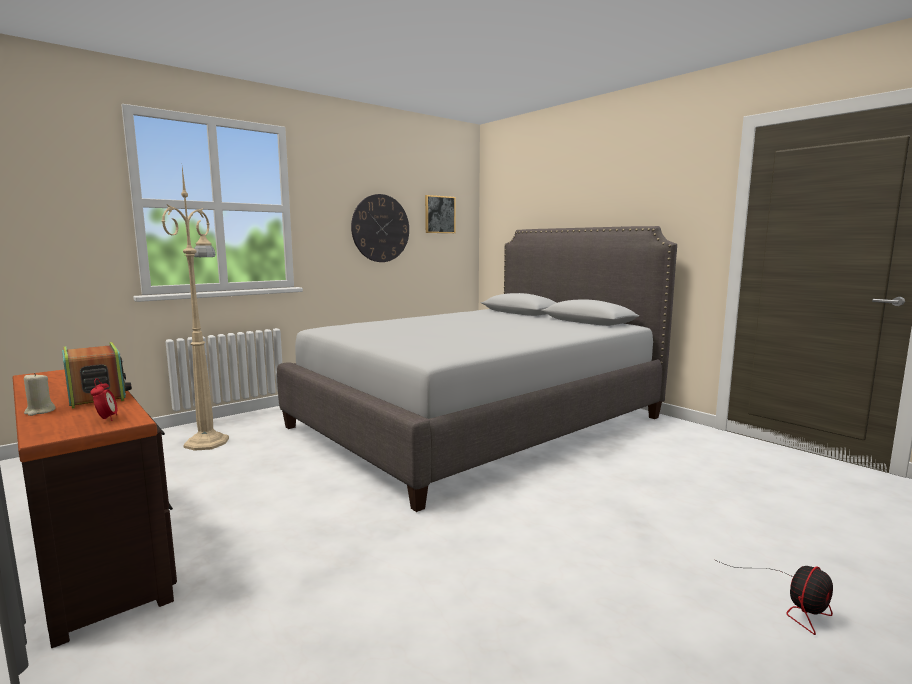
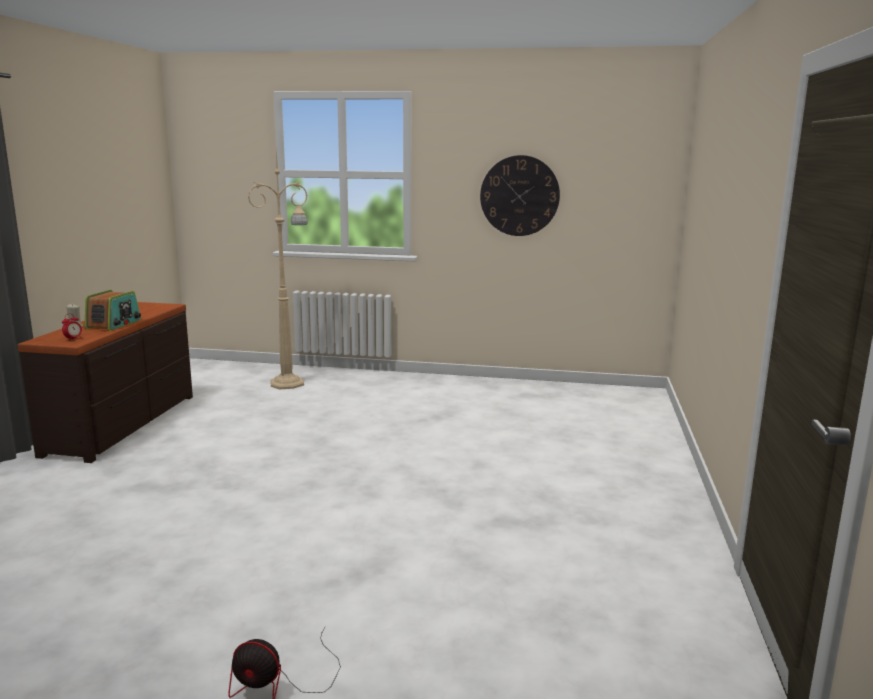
camera: 50 degrees right, 5 degrees up
grey bed [277,226,677,512] -> none
picture [425,195,455,233] -> none

